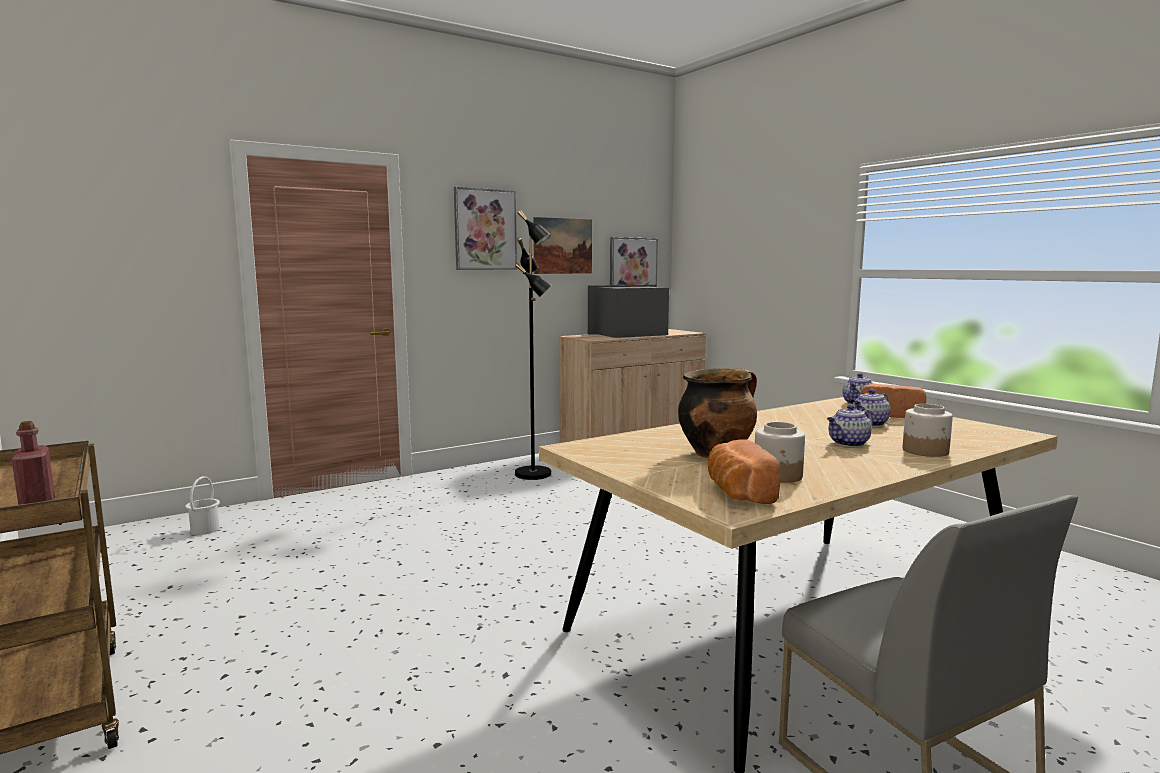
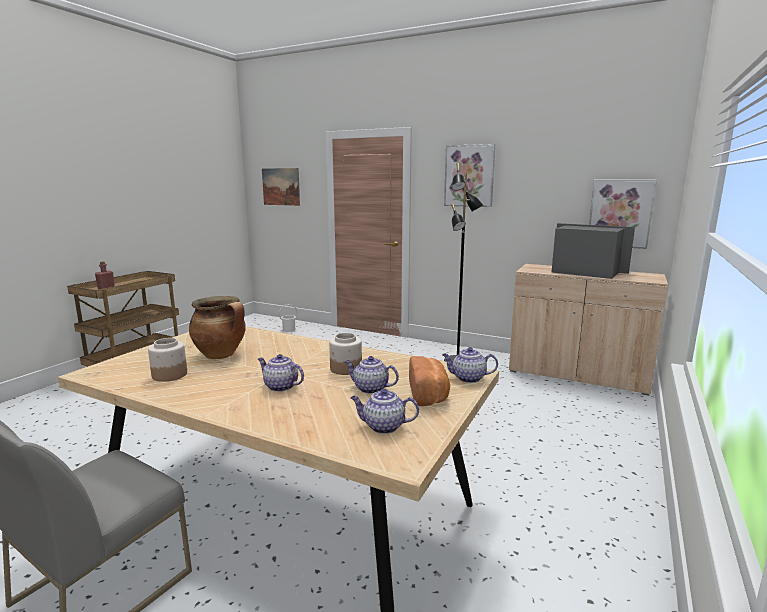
camera: 60 degrees right, 5 degrees up
picture [533,217,592,274] -> picture moved to [262,168,300,206]
bread [708,439,780,504] -> none
jar [903,404,953,457] -> jar moved to [329,333,362,375]
none -> teapot [351,389,419,434]

